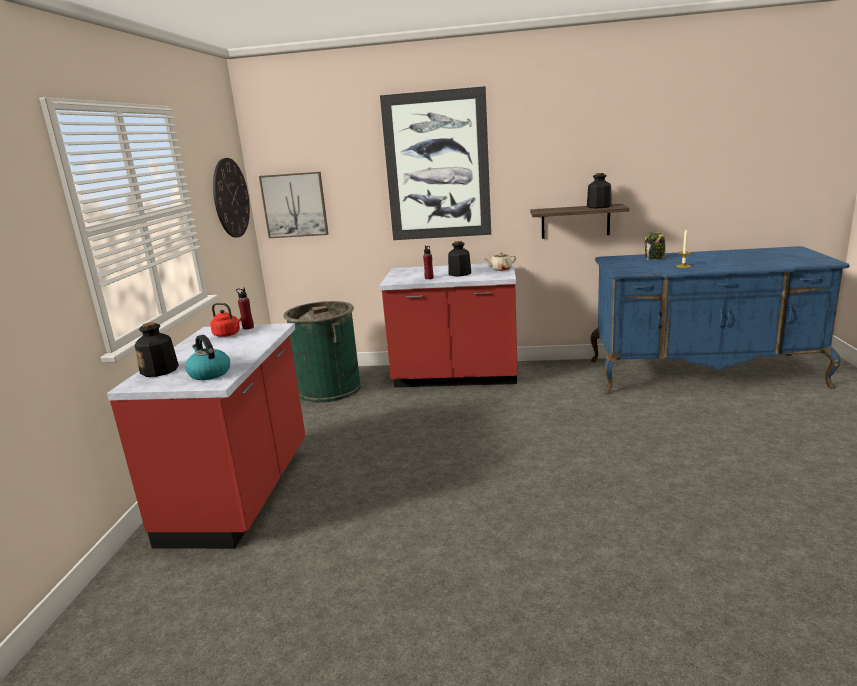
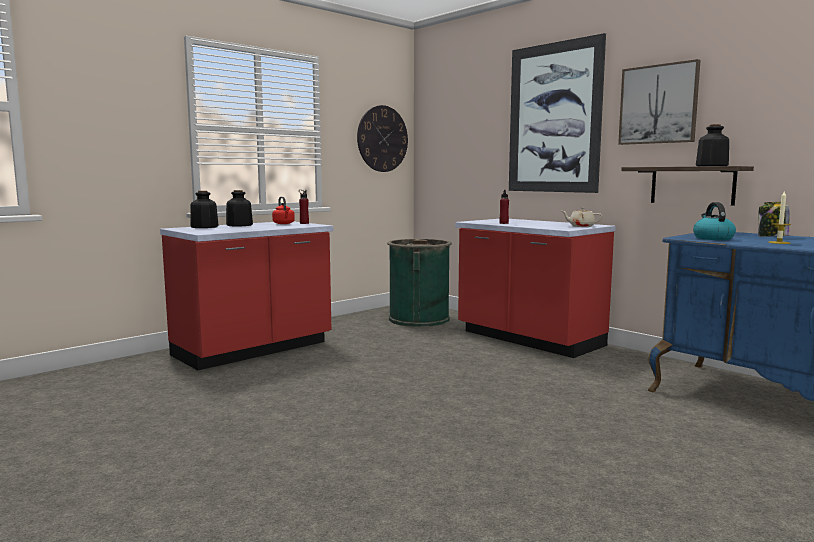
camera: 40 degrees right, 10 degrees down
kettle [185,335,230,380] -> kettle moved to [693,202,736,240]
picture [259,172,328,238] -> picture moved to [618,59,701,145]
bottle [448,241,471,276] -> bottle moved to [226,190,253,226]

